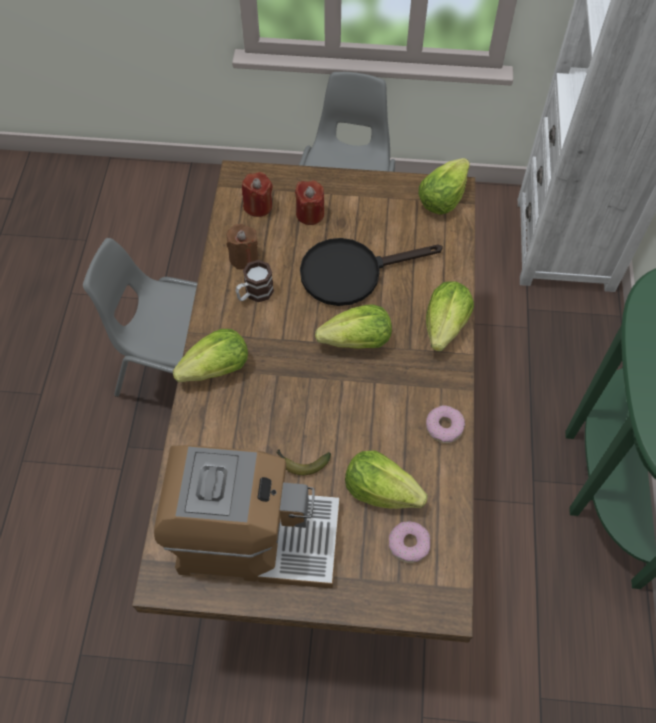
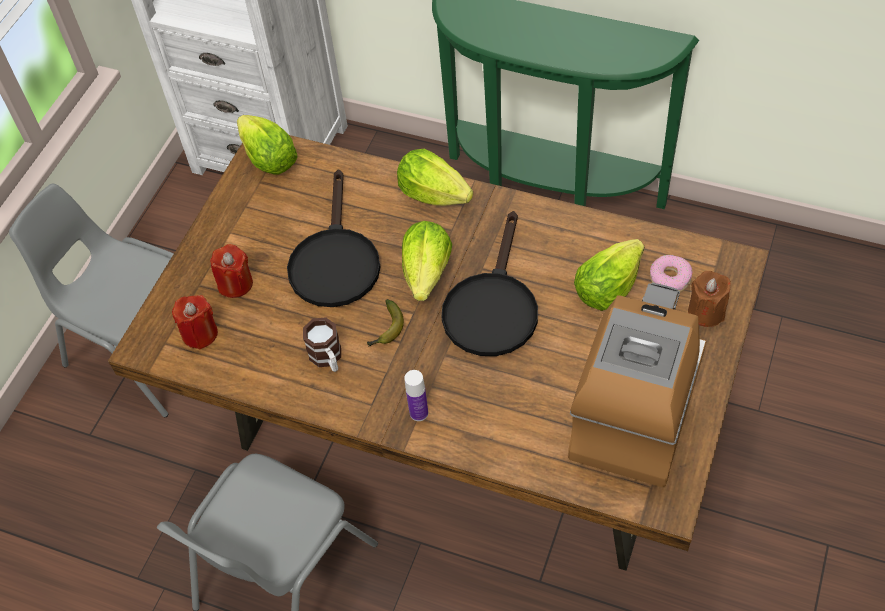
camera: 70 degrees left, 5 degrees down
lettuce [173,329,248,382] -> bottle [404,370,428,421]
brown candle [226,224,258,270] -> brown candle moved to [688,271,731,327]
banana [277,449,331,475] -> banana moved to [367,299,404,347]
donut [426,405,465,444] -> none
none -> black frying pan [442,211,538,356]

